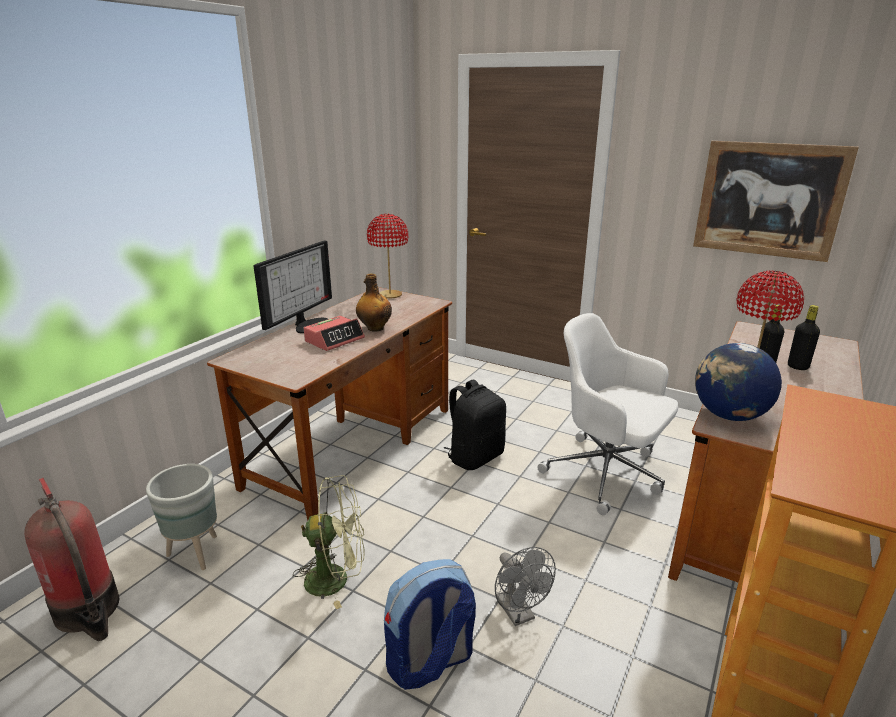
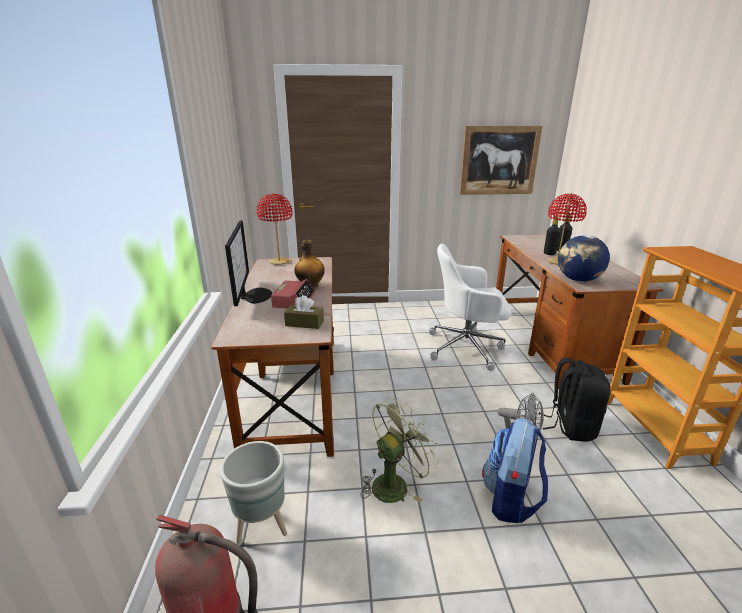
camera: 35 degrees left, 0 degrees up
black backpack [444,379,506,470] -> black backpack moved to [538,358,611,442]
none -> brown tissue box [284,295,324,329]

